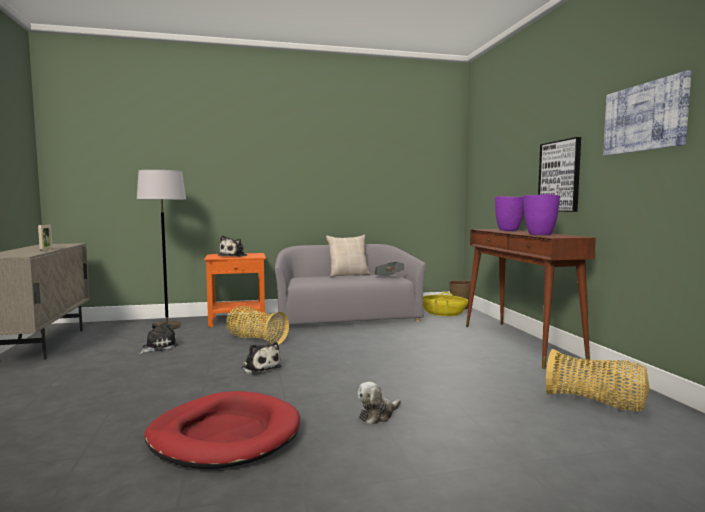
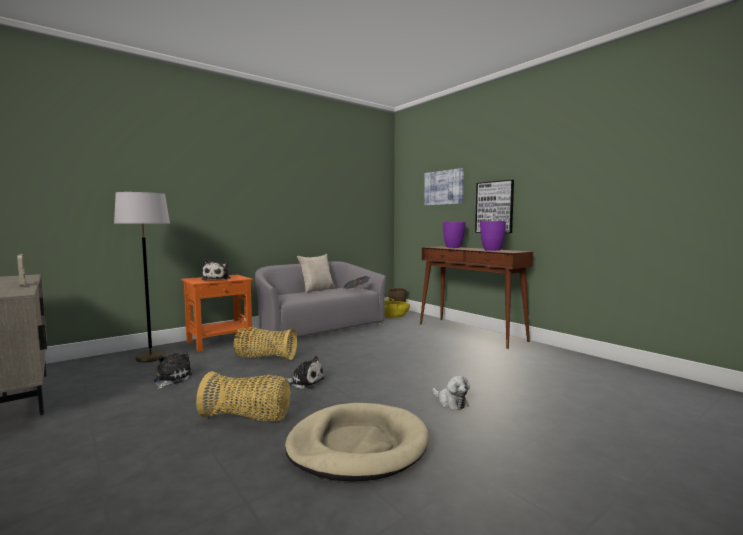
camera: 25 degrees left, 0 degrees up
red dog bed [144,391,300,469] -> beige dog bed [285,403,429,481]
plush toy [358,382,401,425] -> plush toy turned 60 degrees counterclockwise [433,376,470,410]
basket [546,349,650,411] -> basket moved to [196,371,290,421]
picture [603,70,691,156] -> picture moved to [424,168,464,205]

